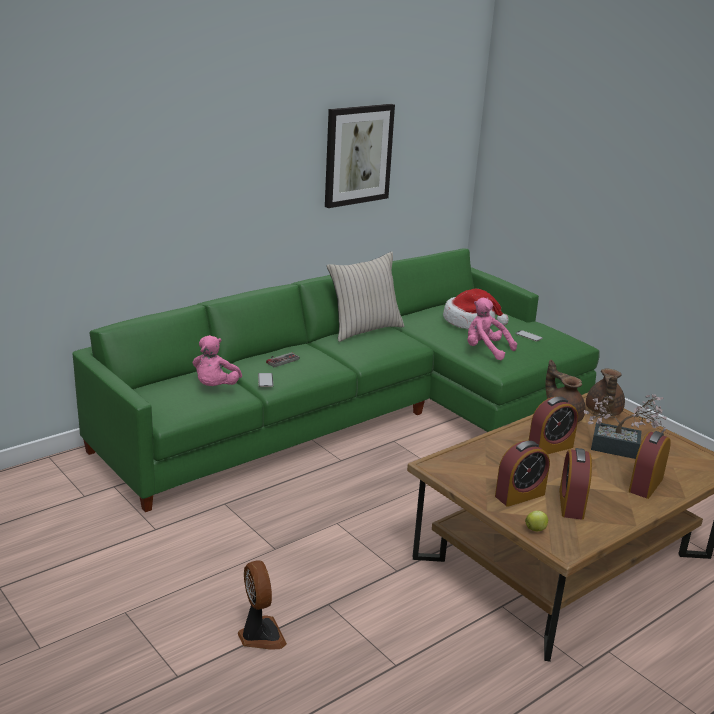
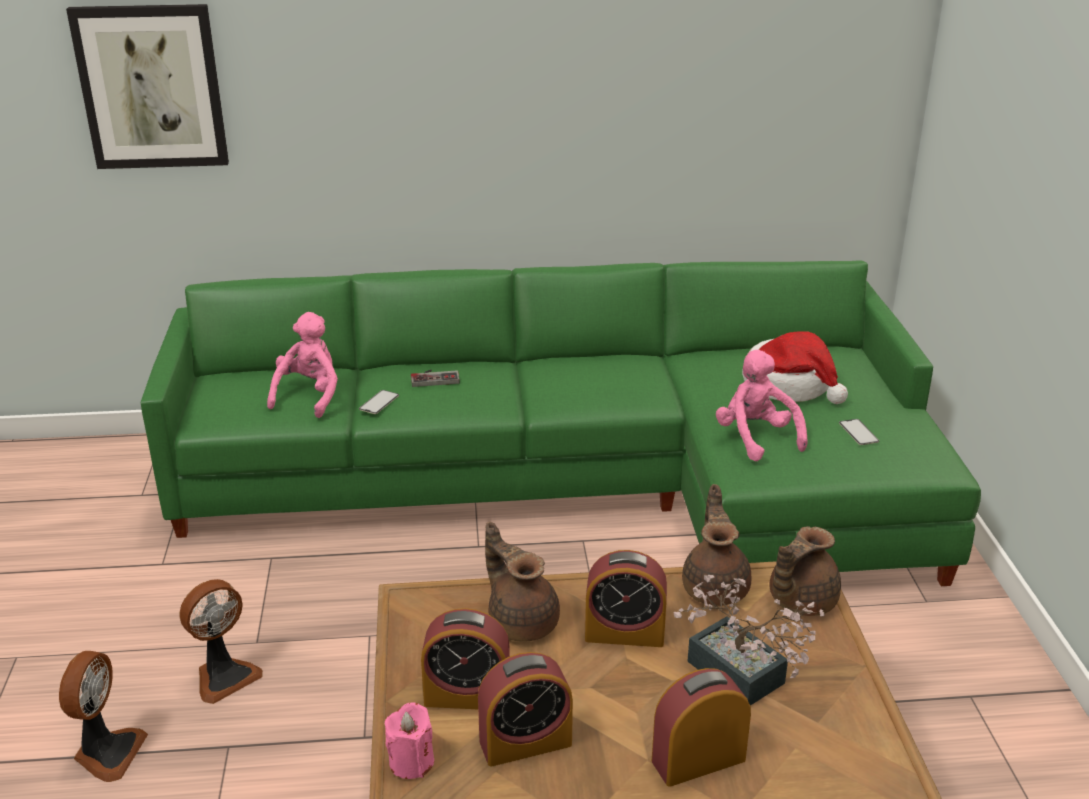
camera: 35 degrees right, 5 degrees up
pink plush toy [192,335,242,386] -> pink plush toy turned 150 degrees clockwise [267,312,338,418]
picture [325,104,395,208] -> picture moved to [66,4,229,169]
beige pillow [327,252,404,342] -> none
apple [525,511,549,531] -> pink candle [385,702,434,779]
alarm clock [559,448,592,520] -> alarm clock turned 150 degrees counterclockwise [478,652,573,767]
none -> fan [179,579,263,704]
none -> brown teapot [485,522,560,642]

